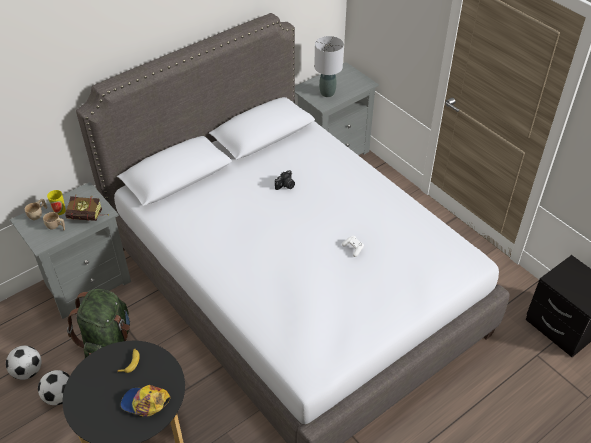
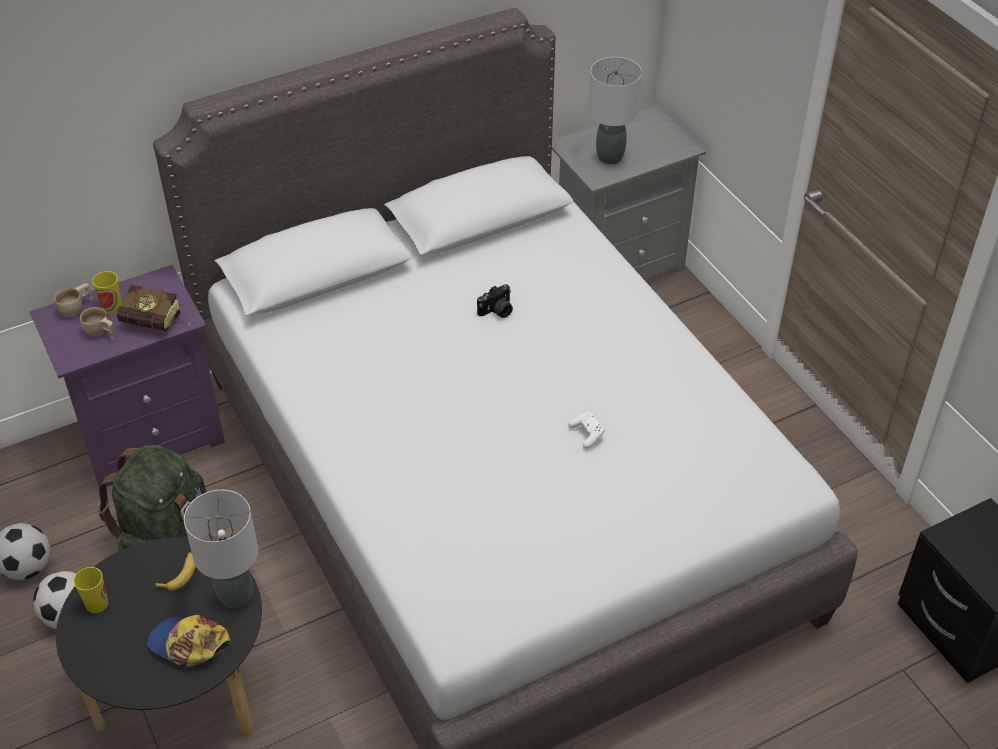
camera: 10 degrees right, 0 degrees up
grey nightstand [10,182,131,319] -> purple nightstand [30,265,225,487]
none -> cup [74,567,108,613]
none -> grey table lamp [184,490,258,608]

